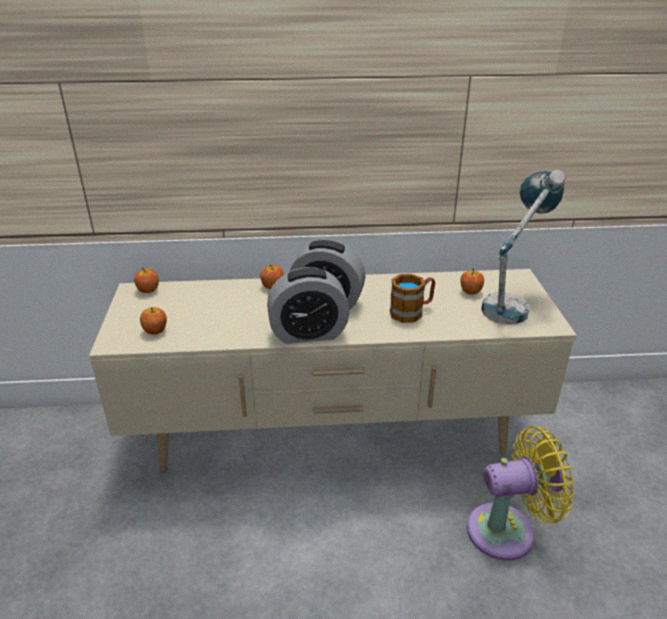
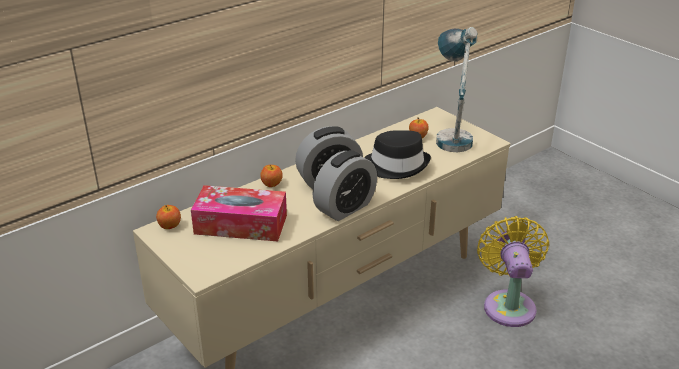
camera: 35 degrees left, 0 degrees up
apple [140,307,167,335] -> none
mug [390,274,435,323] -> black hat [364,130,431,179]
yellow fan [467,426,574,561] -> yellow fan turned 45 degrees counterclockwise [477,216,549,327]
none -> tissue box [191,185,287,241]

